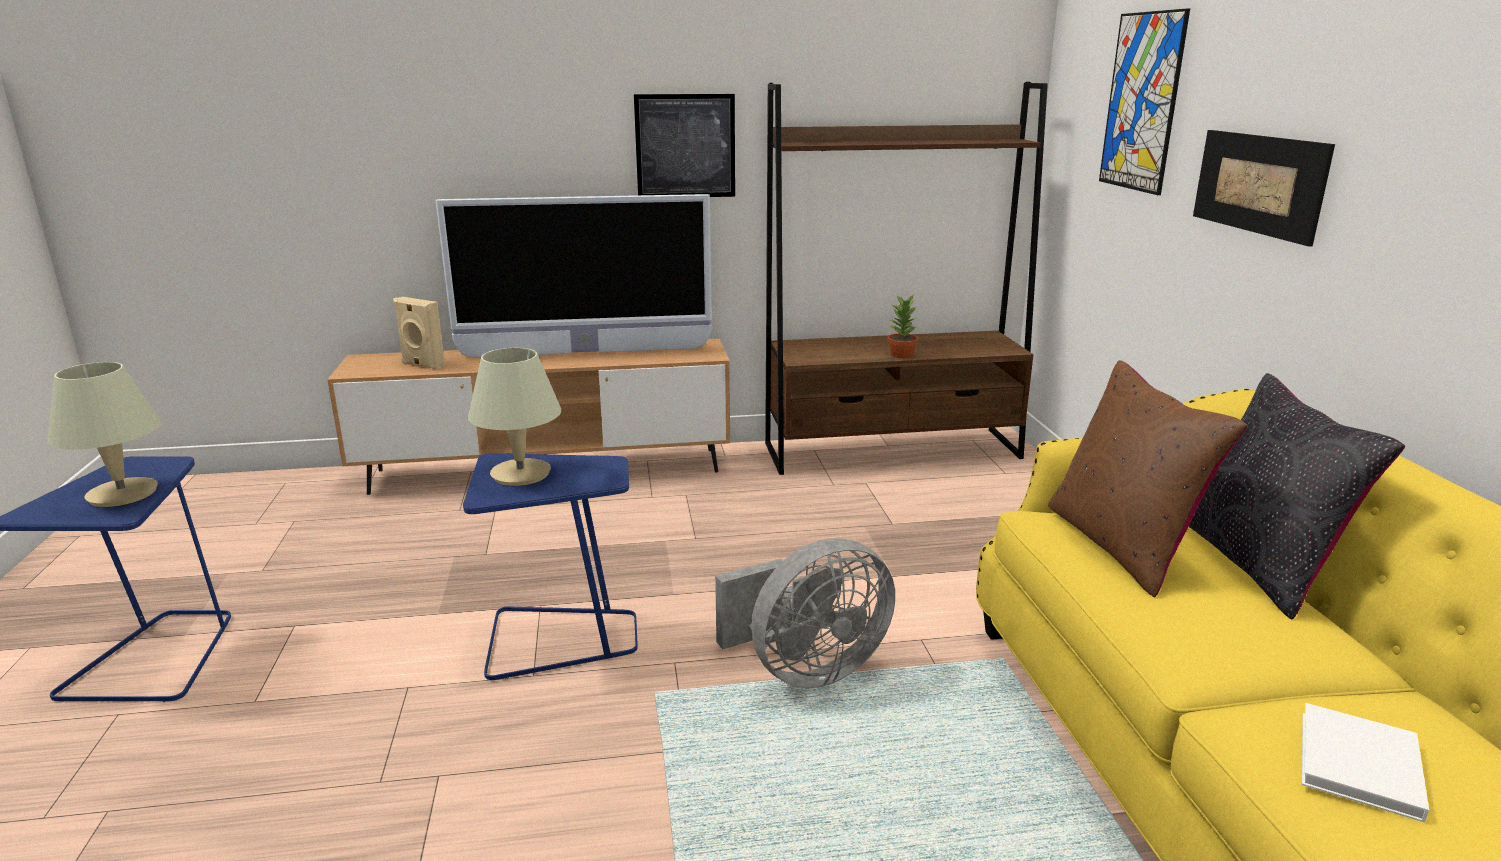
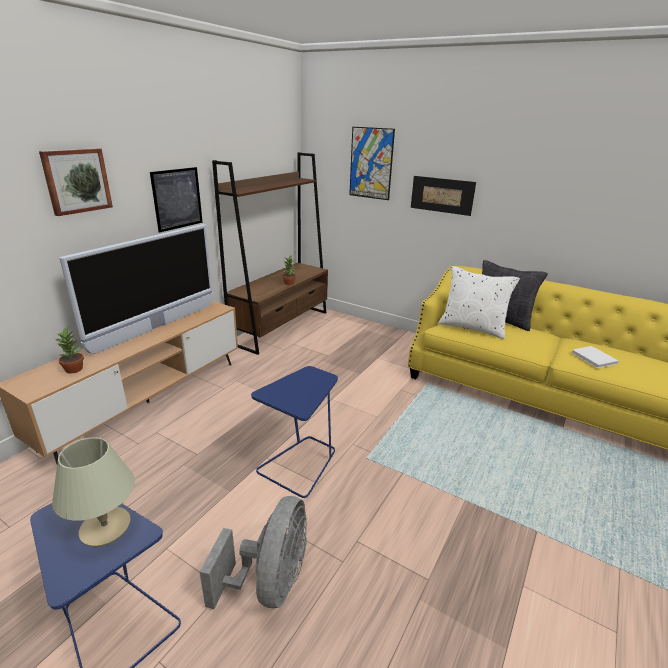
camera: 50 degrees left, 5 degrees up
beige speaker [393,297,445,370] -> potted plant [55,327,84,374]
beige table lamp [468,348,561,486] -> none
grey fan [715,538,895,688] -> grey fan moved to [200,496,307,609]
brown pillow [1048,360,1248,597] -> white pillow [438,266,520,339]
none -> picture [39,148,113,216]

